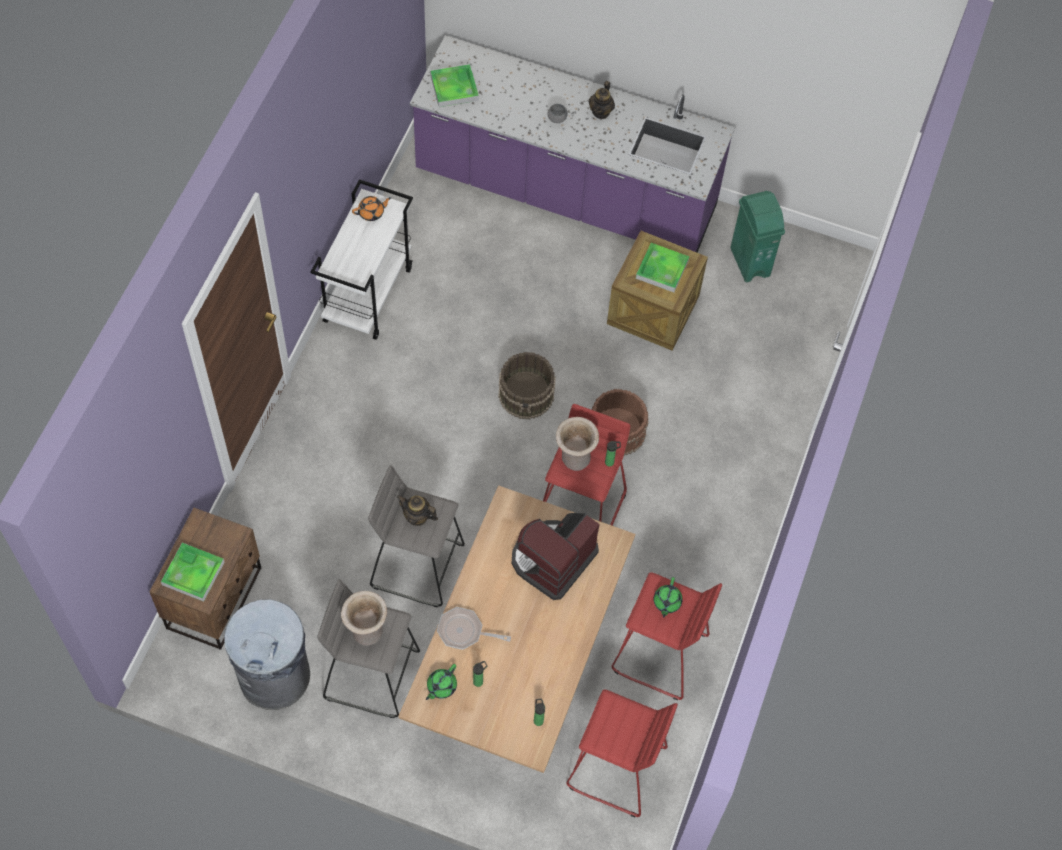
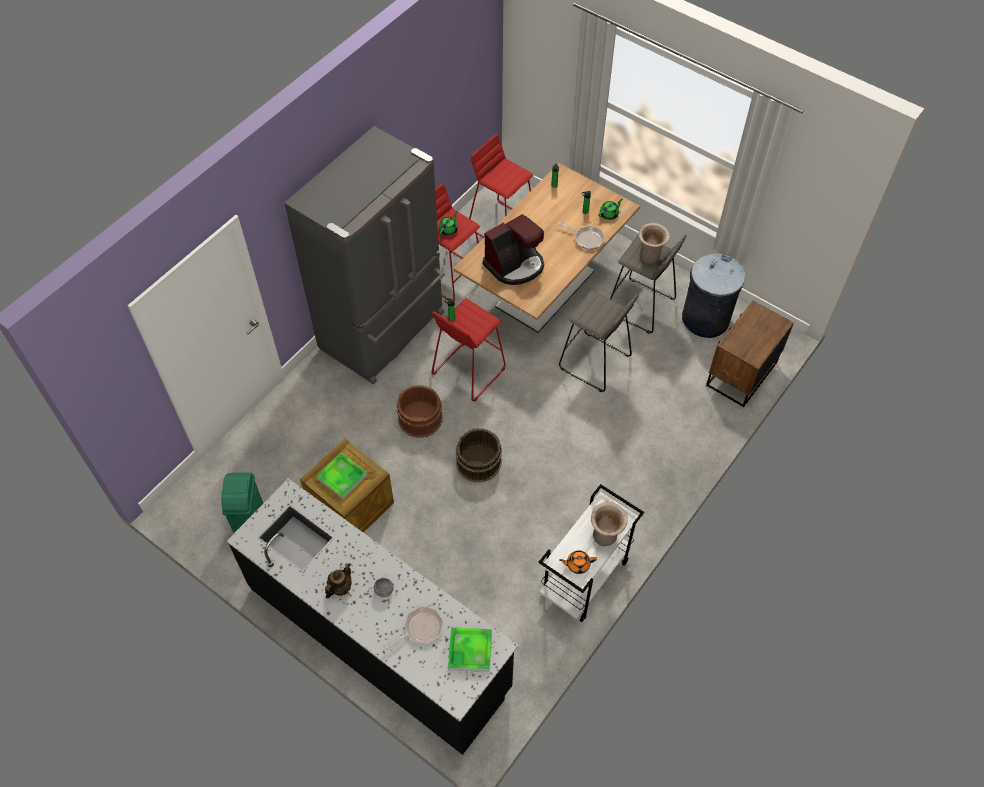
camera: 160 degrees left, 5 degrees down
tray [161,543,225,602] -> none
teapot [397,495,438,526] -> none
purple counter [410,35,735,252] -> black counter [227,478,519,755]
beige vase [556,417,599,471] -> beige vase moved to [591,502,628,546]
none -> grey fridge [284,126,445,384]
none -> frying pan [384,606,444,649]

